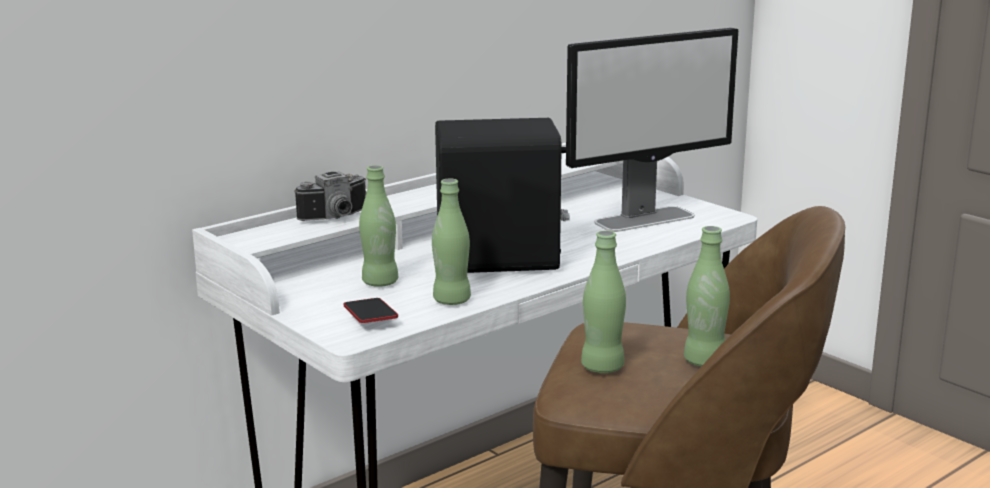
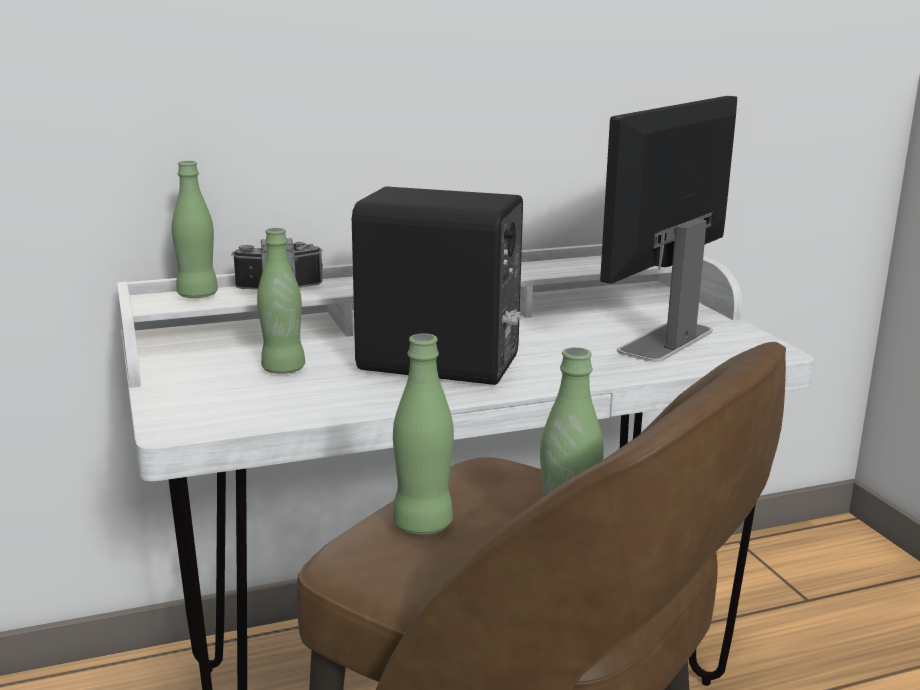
camera: 20 degrees right, 0 degrees up
phone [343,298,398,323] -> none
green bottle [432,179,471,305] -> green bottle moved to [172,161,218,298]
monitor [566,28,738,232] -> monitor turned 135 degrees clockwise [600,96,737,362]

